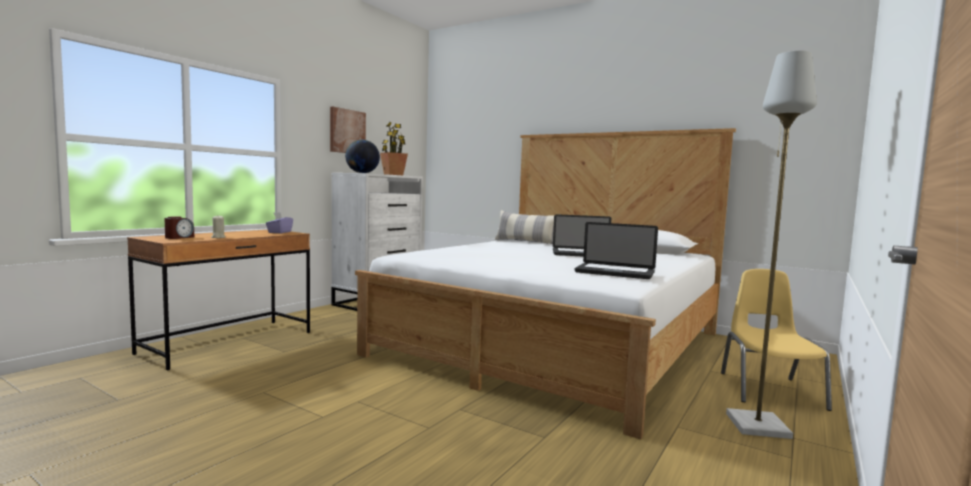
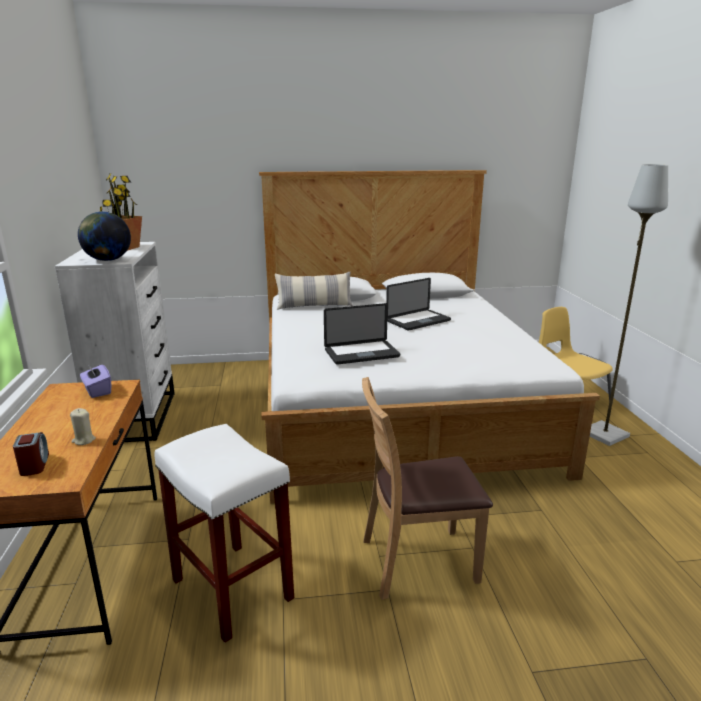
camera: 40 degrees left, 15 degrees up
picture [330,107,366,153] -> none
laptop [575,222,658,279] -> laptop moved to [324,303,400,365]
none -> white stool [155,424,294,643]
none -> brown chair [362,377,493,600]

